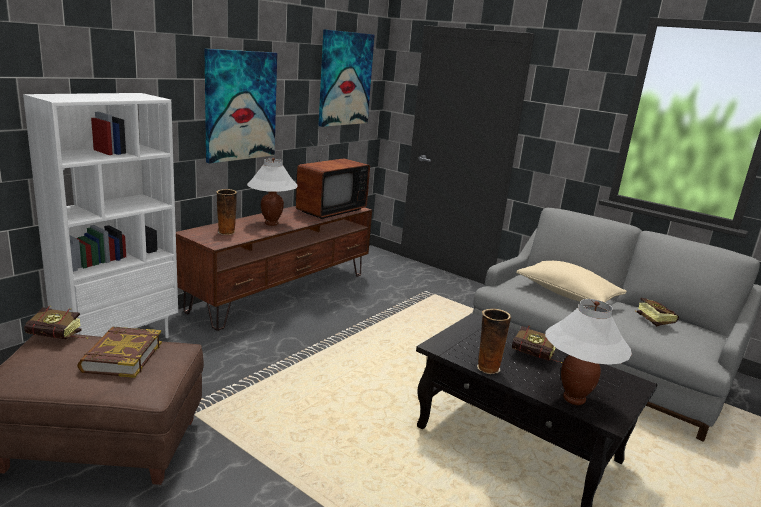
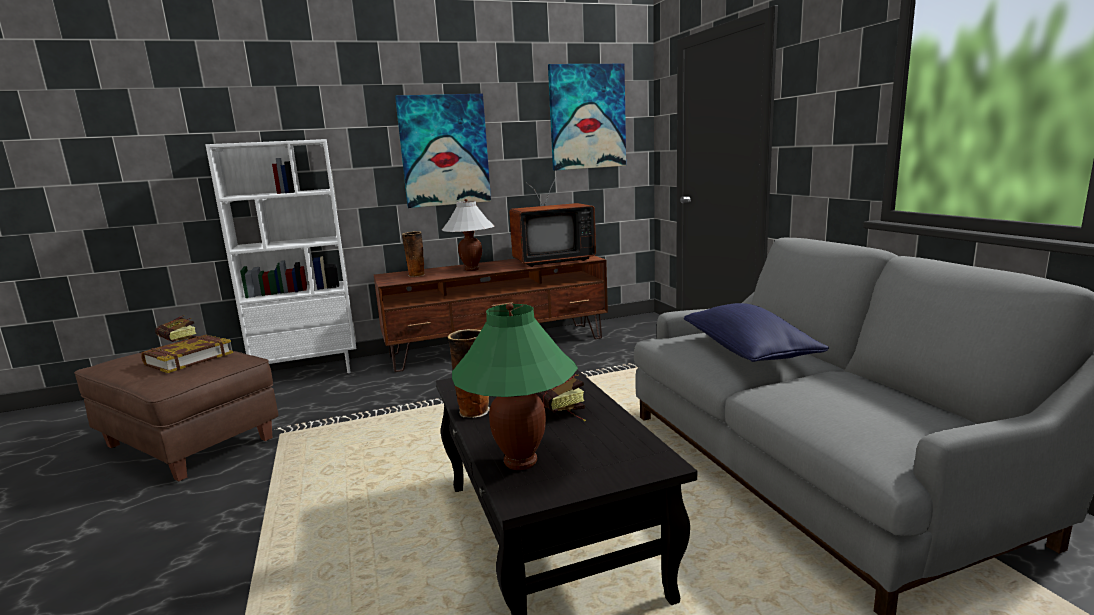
camera: 35 degrees right, 5 degrees down
beige pillow [516,261,627,303] -> blue pillow [684,303,829,362]
white table lamp [545,299,632,405] -> green table lamp [452,303,578,470]
book [636,298,679,326] -> none

